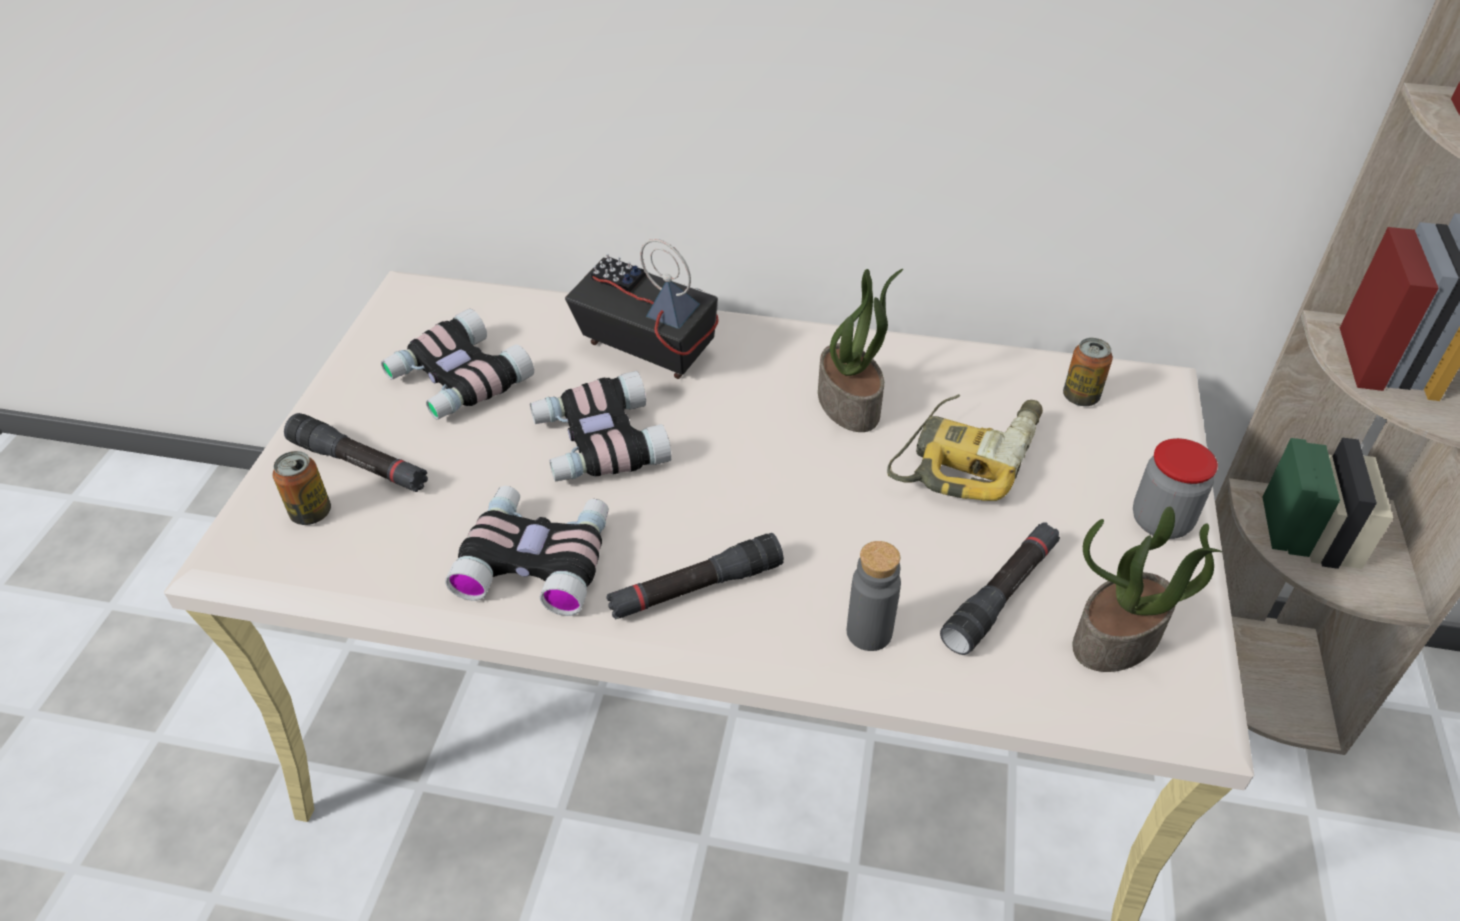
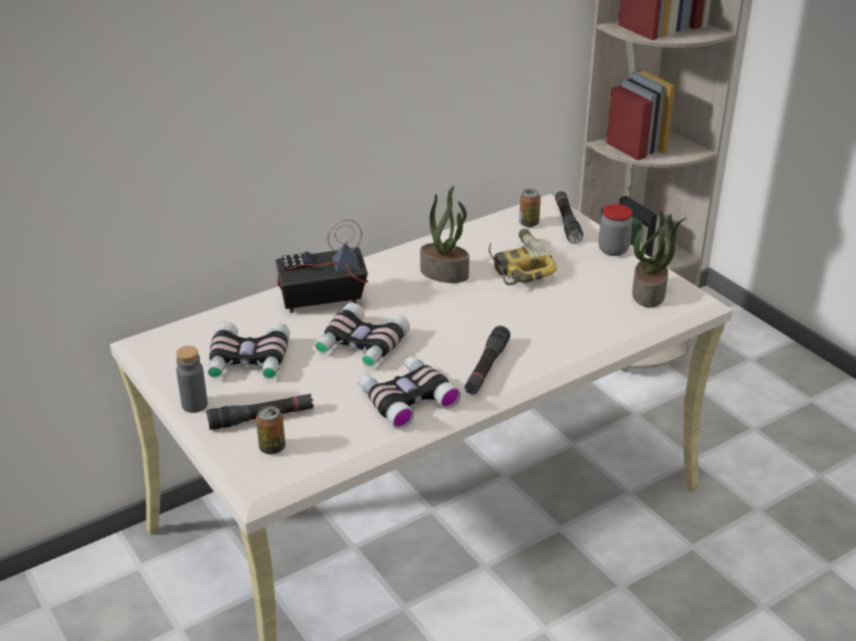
camera: 45 degrees left, 10 degrees down
grey bottle [847,541,901,651] -> grey bottle moved to [176,346,208,413]
black flashlight [940,522,1060,655] -> black flashlight moved to [555,191,583,243]

